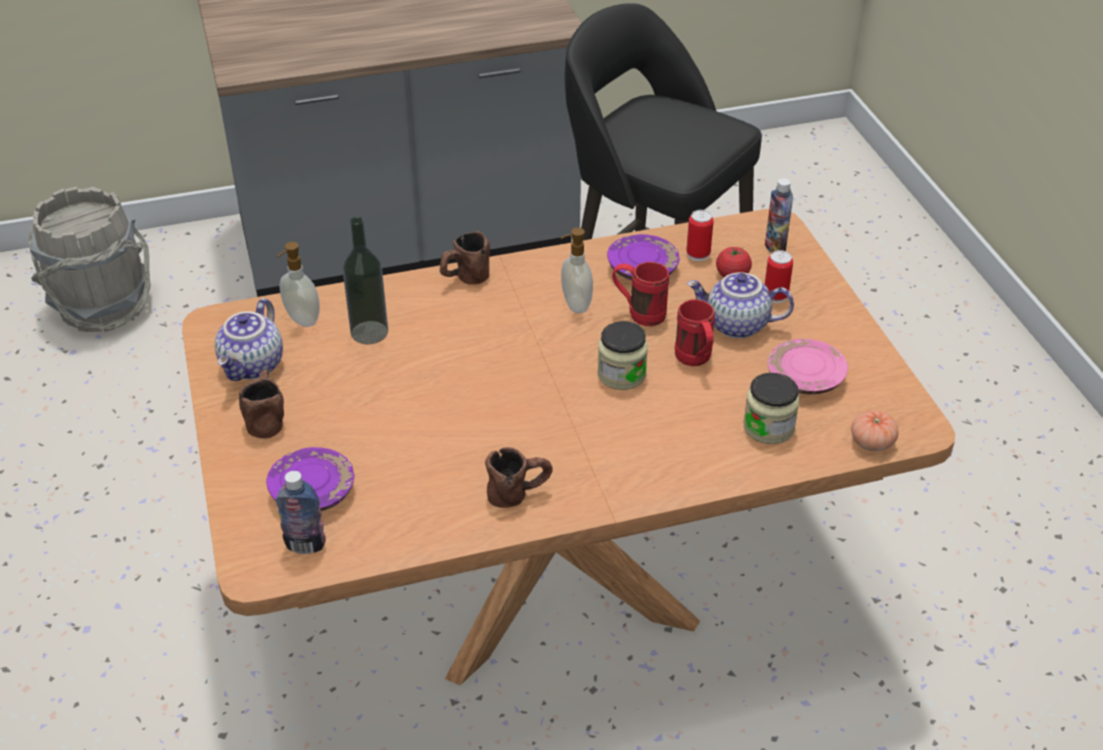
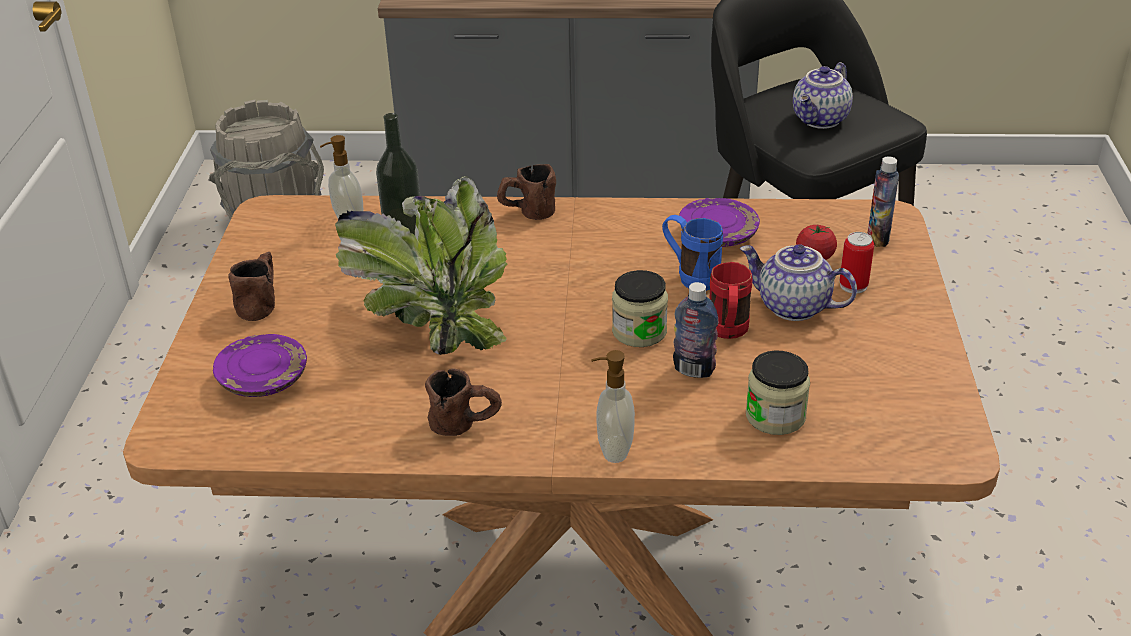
camera: 20 degrees right, 5 degrees down
teapot [215,298,283,381] -> teapot moved to [793,62,853,129]
bottle [276,471,326,554] -> bottle moved to [673,282,718,378]
soap dispenser [560,228,593,313] -> soap dispenser moved to [592,350,635,463]
red mug [612,262,669,326] -> blue mug [662,215,723,291]
can [686,210,714,261] -> none
pink plate [768,339,848,395] -> none
tomato [851,410,899,451] -> none
none -> potted plant [335,176,507,355]

